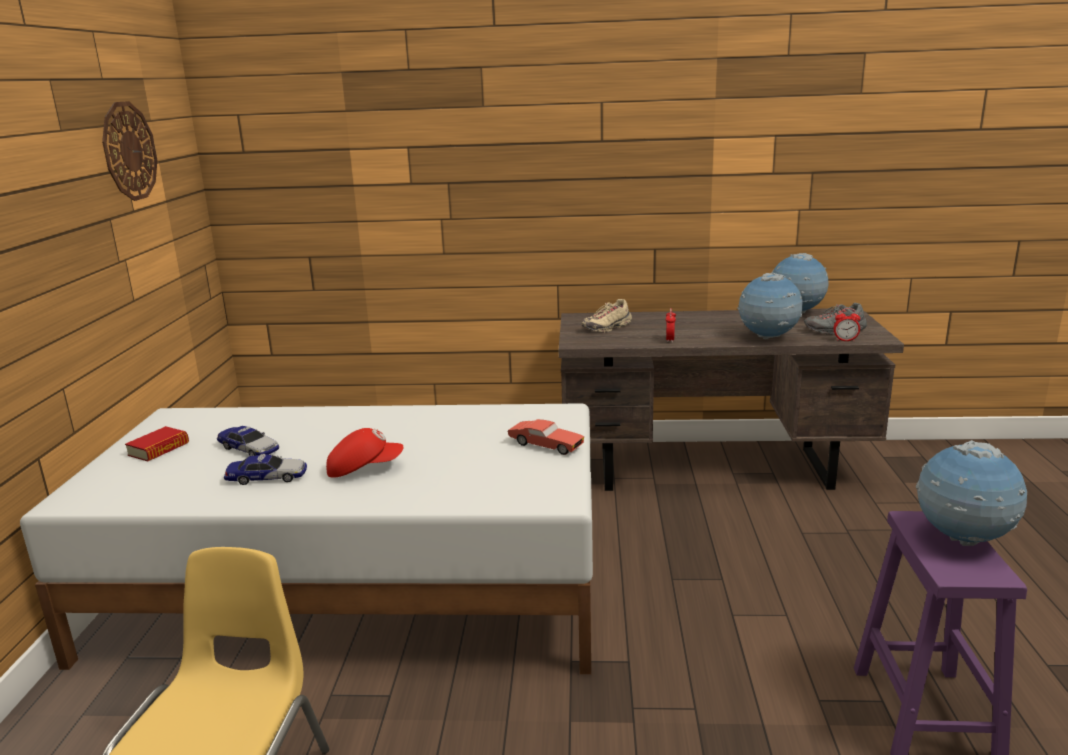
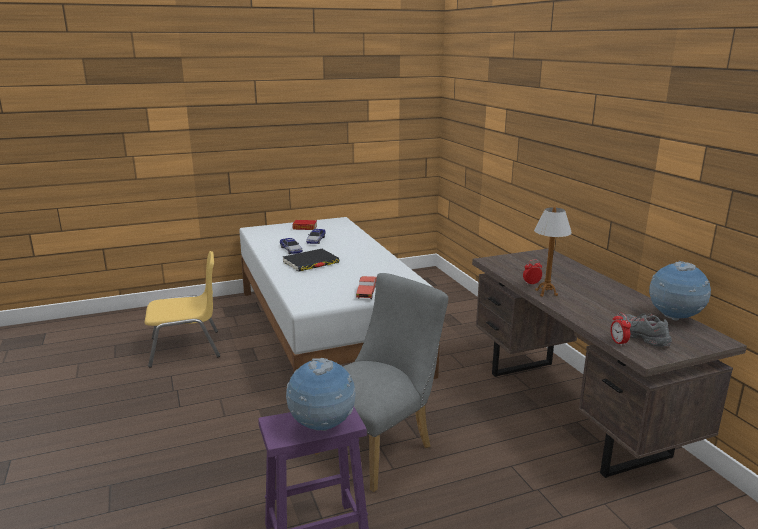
camera: 65 degrees right, 0 degrees up
wall clock [102,101,157,201] -> none
red cap [326,428,403,478] -> black book [283,249,339,272]
beige shoe [581,299,632,333] -> none
globe [737,272,803,339] -> none
none -> grey chair [315,273,448,492]
none -> table lamp [534,207,572,297]

